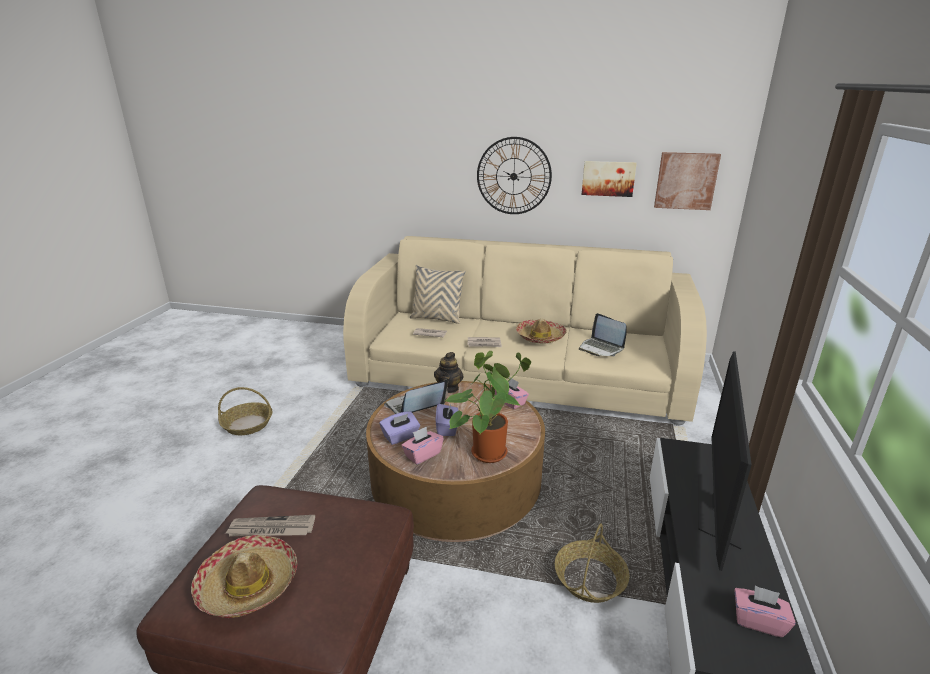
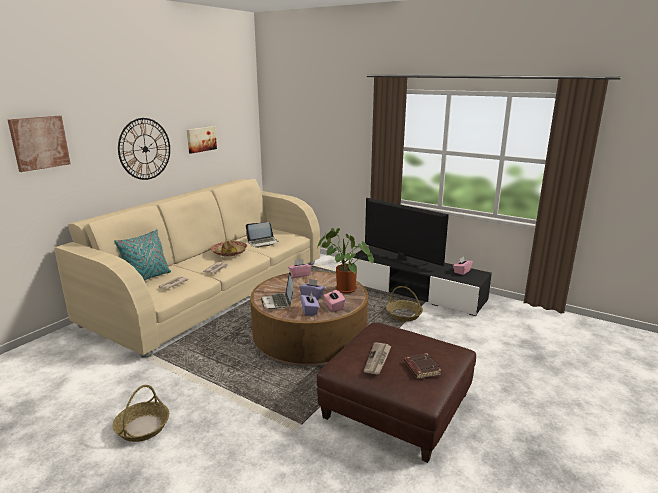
camera: 70 degrees left, 5 degrees down
hat [191,535,297,618] -> brown book [404,353,441,379]
beige pillow [410,265,466,324] -> turquoise pillow [114,229,171,281]
teapot [434,352,464,393] -> none
picture [654,152,721,210] -> picture moved to [8,116,71,172]

